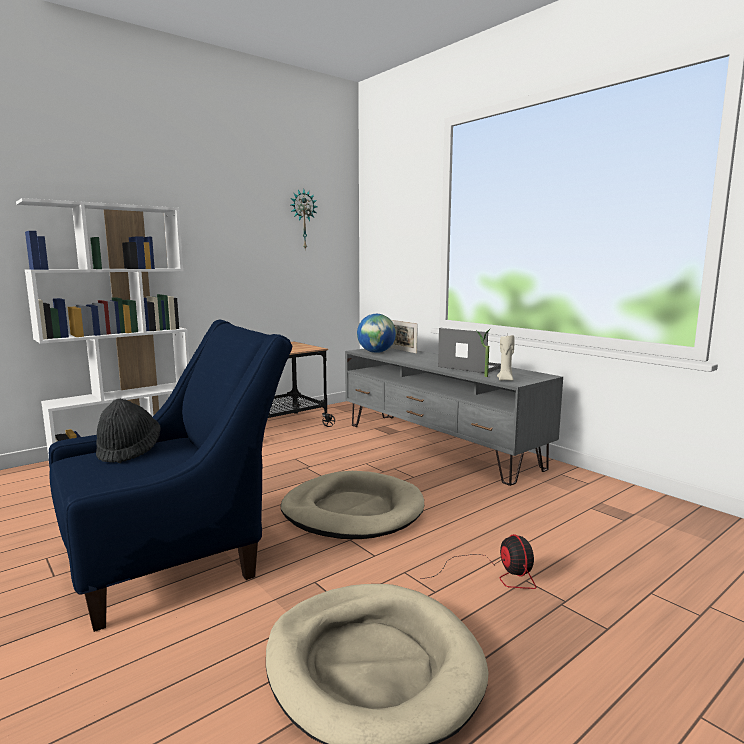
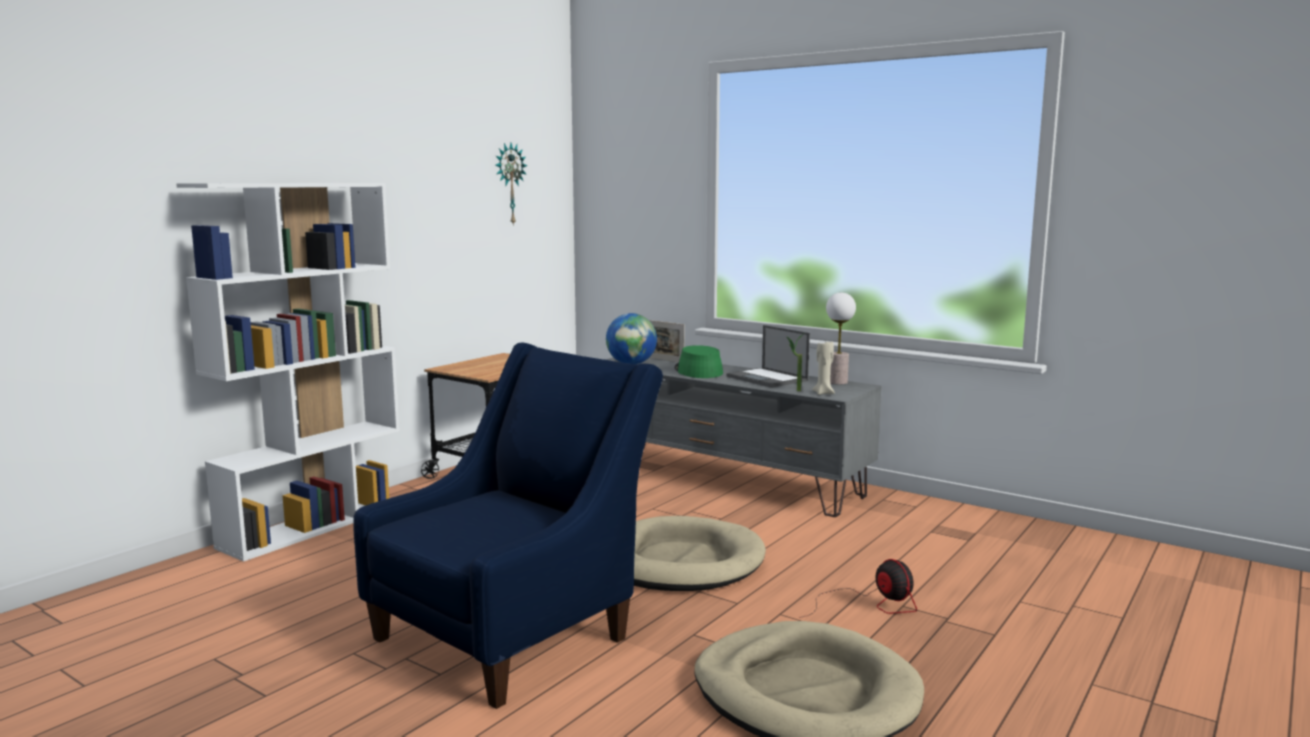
camera: 15 degrees left, 0 degrees up
black hat [96,399,160,463] -> none
laptop [438,328,501,373] -> laptop turned 150 degrees counterclockwise [727,325,810,388]
none -> green hat [675,345,723,378]
none -> table lamp [826,292,856,385]

